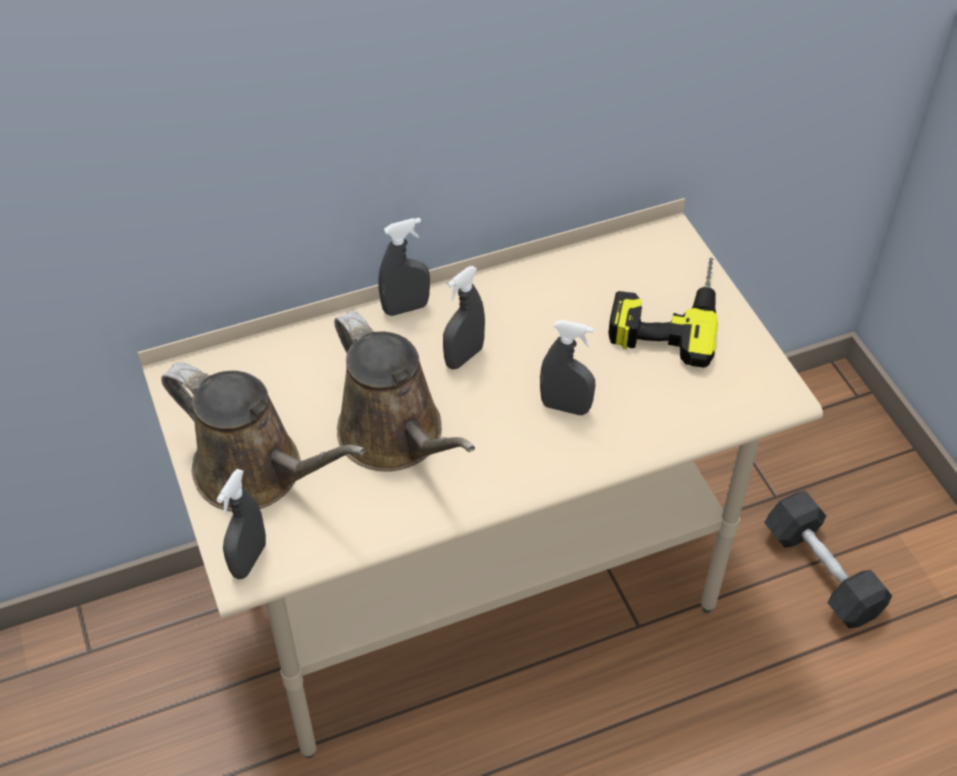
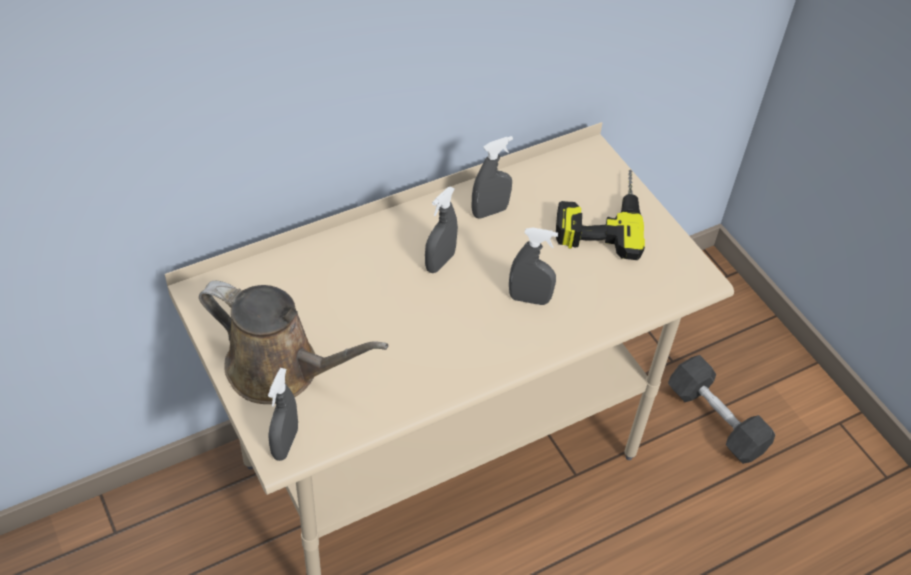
camera: 10 degrees left, 0 degrees up
brown watering can [334,310,475,472] -> none
grey spray bottle [378,218,430,316] -> grey spray bottle moved to [472,136,513,219]

